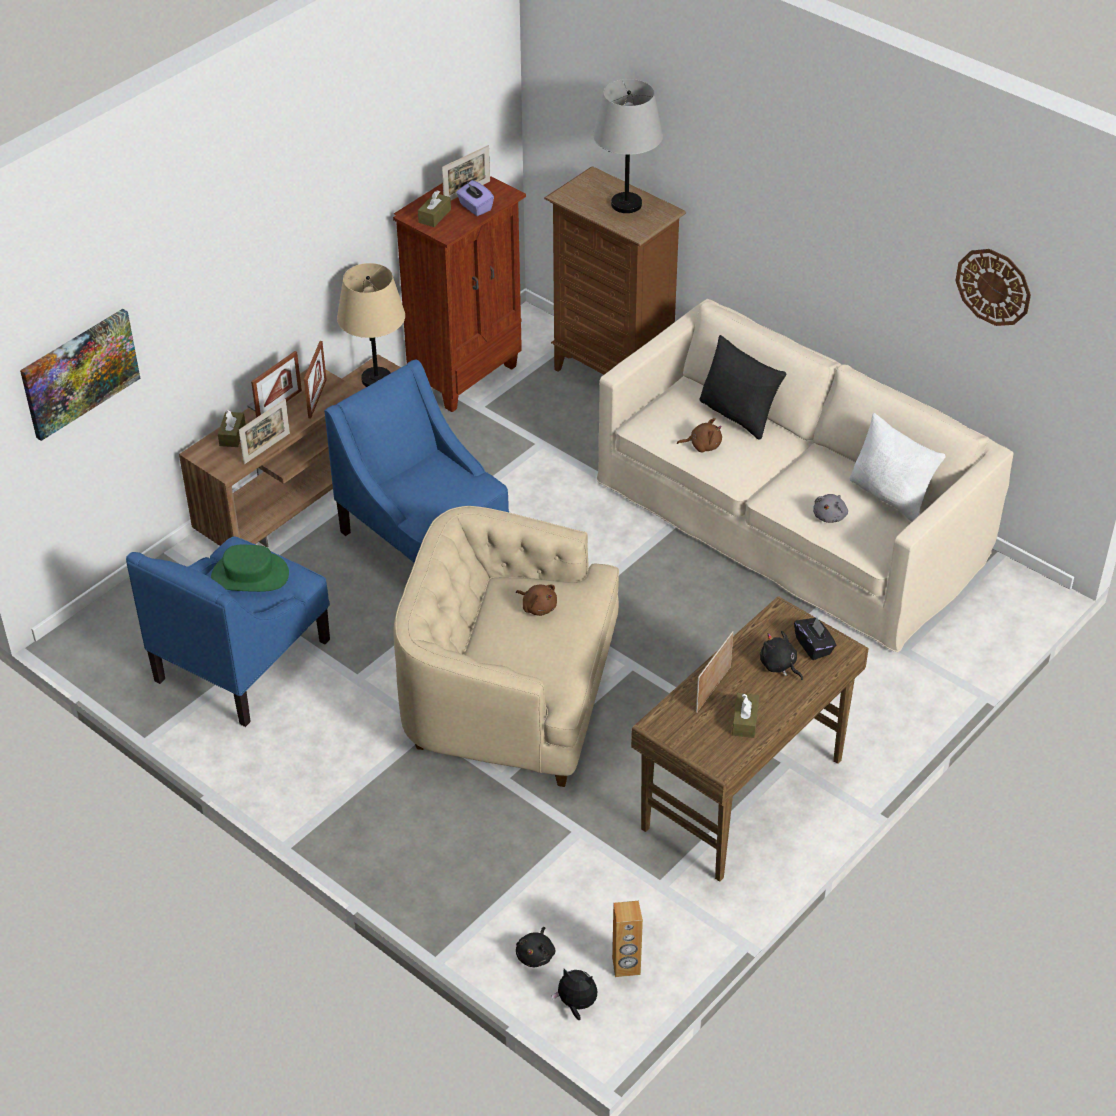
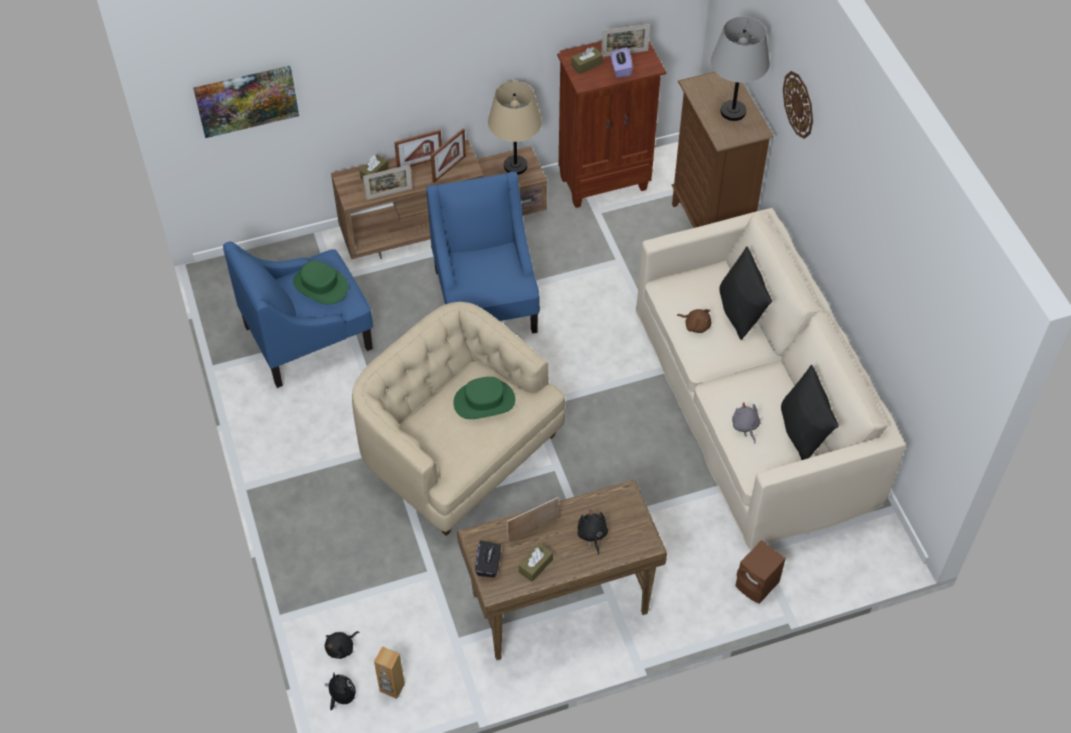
camera: 30 degrees right, 10 degrees up
brown plush toy [516,585,557,616] -> green hat [453,377,515,419]
black tissue box [794,617,836,660] -> black tissue box moved to [475,540,501,577]
grey plush toy [813,494,848,523] -> grey plush toy turned 105 degrees clockwise [732,402,761,443]
white pillow [849,413,946,522] -> black pillow [781,365,839,460]
wall clock [955,249,1031,326] -> wall clock moved to [783,71,813,139]
none -> brown speaker [735,540,786,604]

